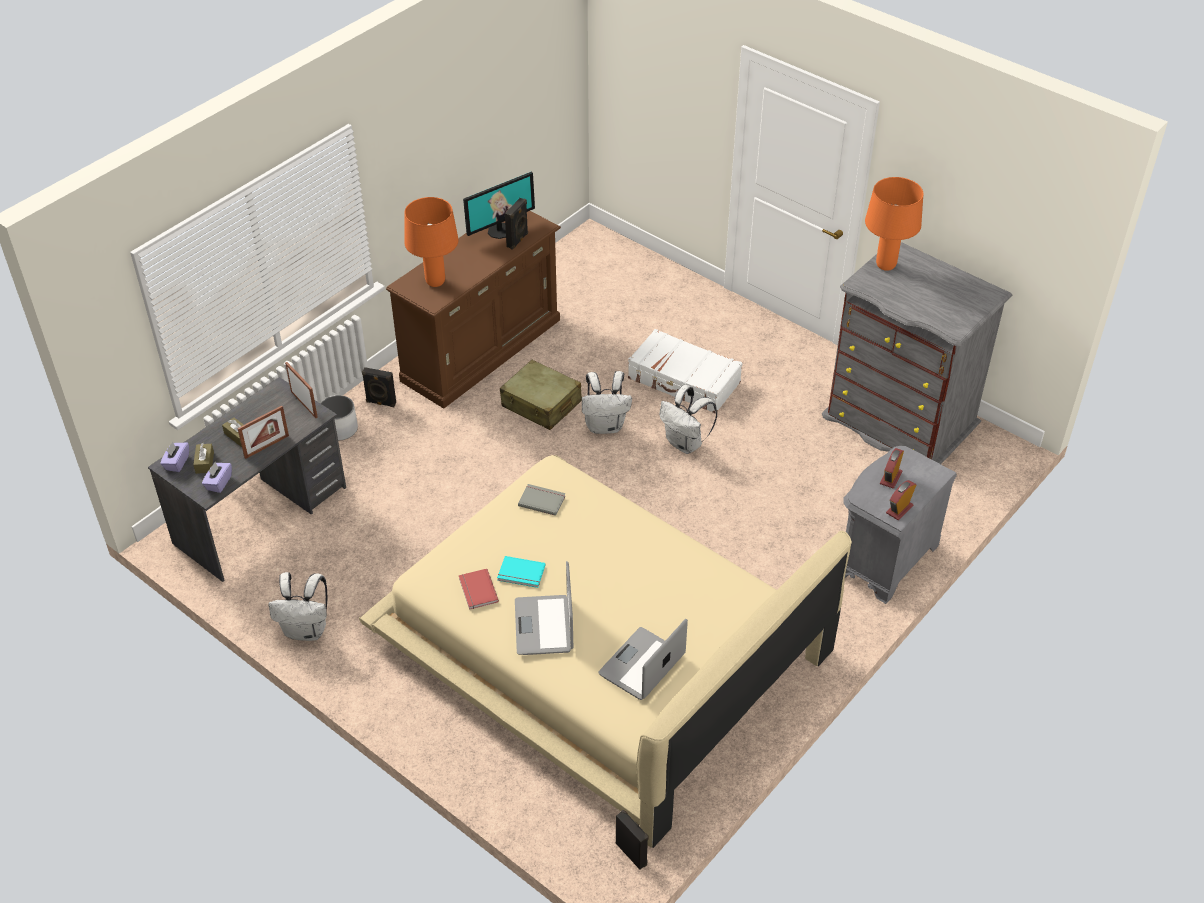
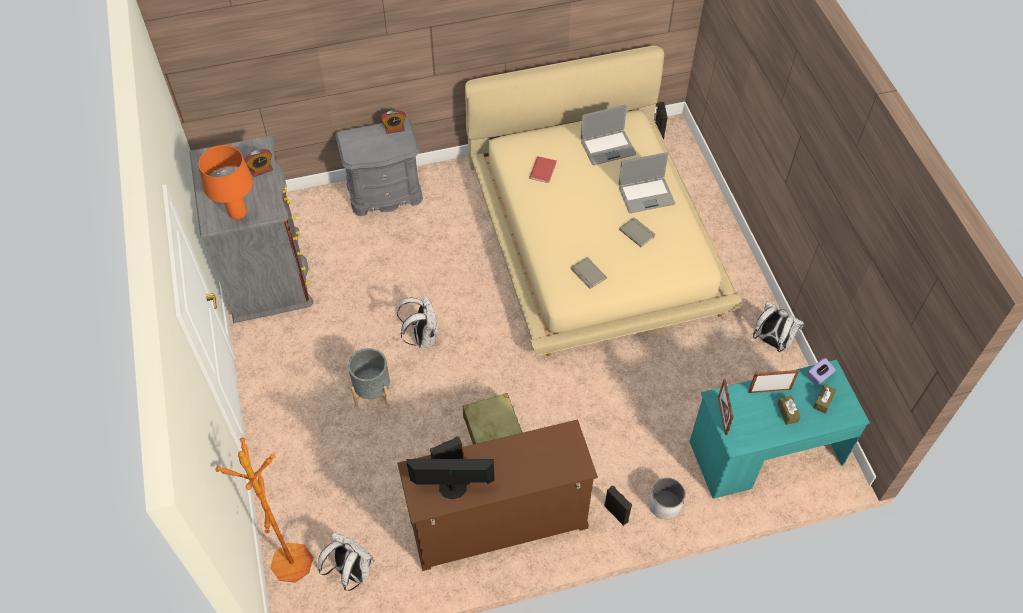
camera: 145 degrees left, 10 degrees up
grey desk [148,377,346,582] -> turquoise desk [689,360,870,499]
purple tissue box [160,441,189,472] -> none
orange table lamp [404,197,459,287] -> none
red book [459,569,499,610] -> red book moved to [529,156,557,183]
turquoise book [497,556,545,588] -> grey book [619,217,656,247]
laptop [515,561,573,655] -> laptop turned 45 degrees clockwise [619,152,675,213]
white backpack [582,371,632,434] -> white backpack moved to [318,532,375,591]
white suitcase [628,329,742,414] -> grey planter [348,348,391,406]
alarm clock [880,448,904,488] -> alarm clock moved to [244,149,273,177]
none -> orange clothes rack [215,437,313,583]

